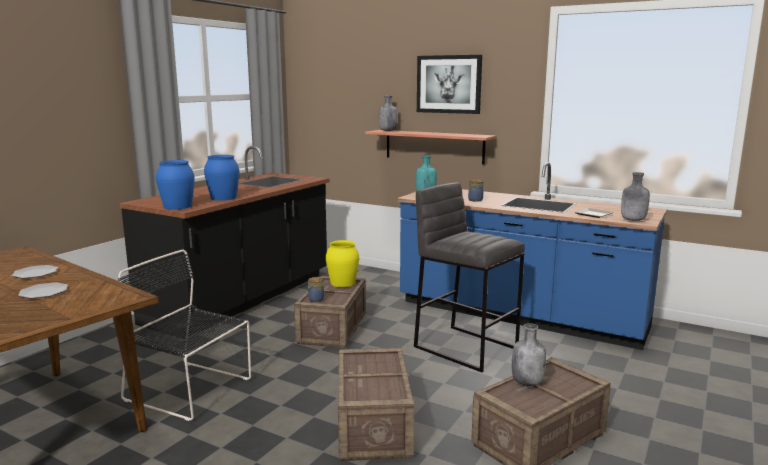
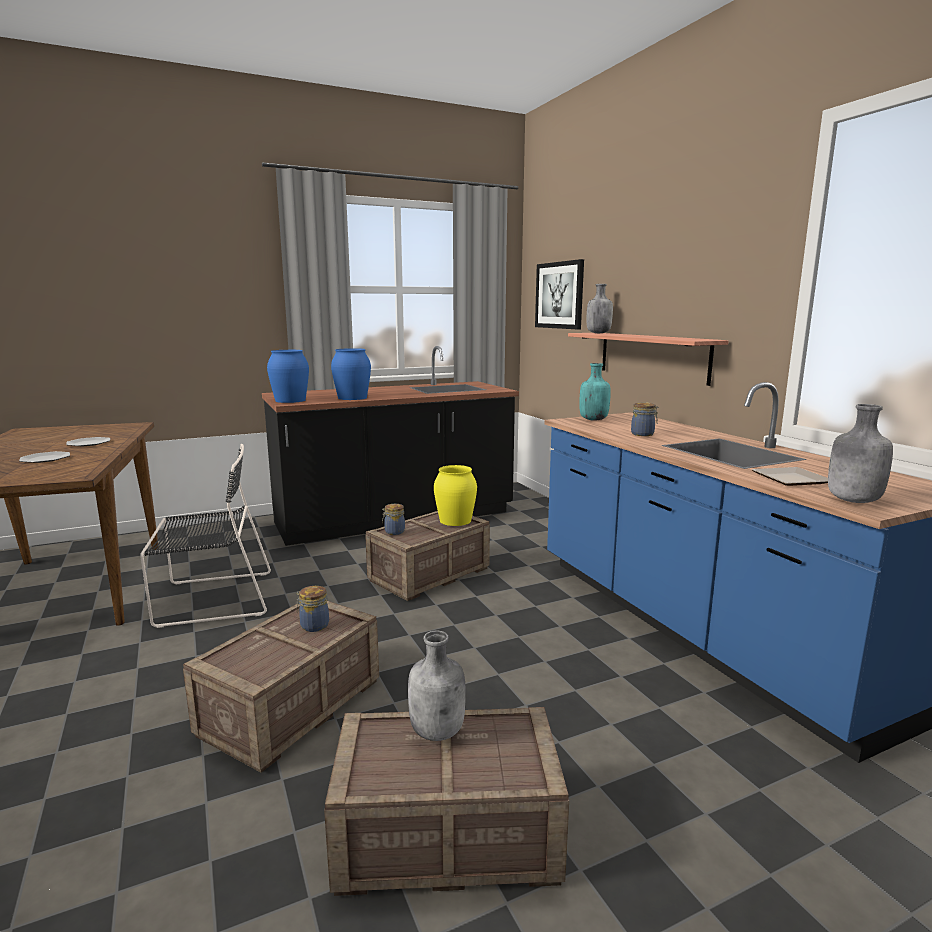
camera: 35 degrees right, 0 degrees up
black chair [118,250,251,421] -> black chair turned 105 degrees clockwise [140,444,271,628]
grey stool [414,182,525,372] -> none
picture [417,55,482,114] -> picture moved to [535,259,584,329]
none -> jar [296,586,329,632]

